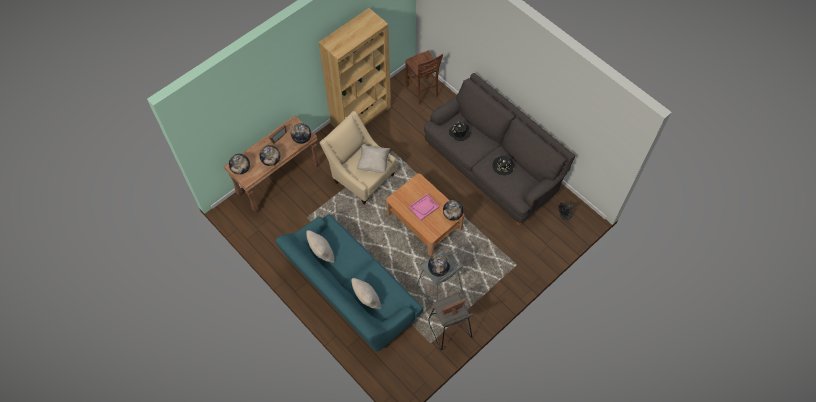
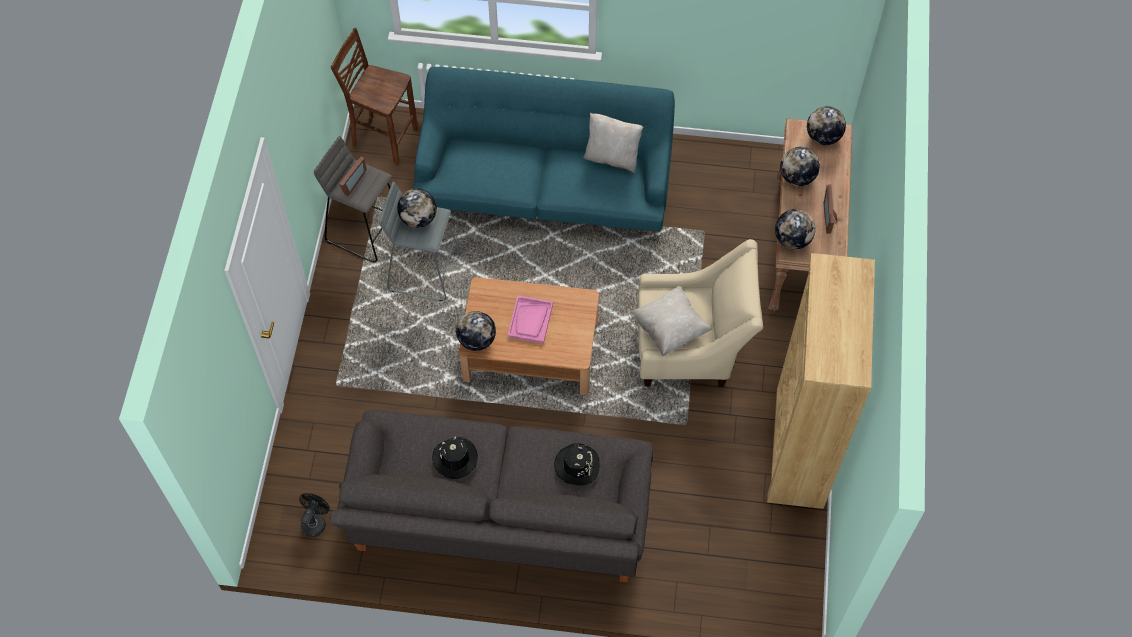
camera: 140 degrees right, 0 degrees up
beige pillow [351,278,381,309] -> none
brown stool [405,51,443,105] -> brown stool moved to [330,27,418,165]

